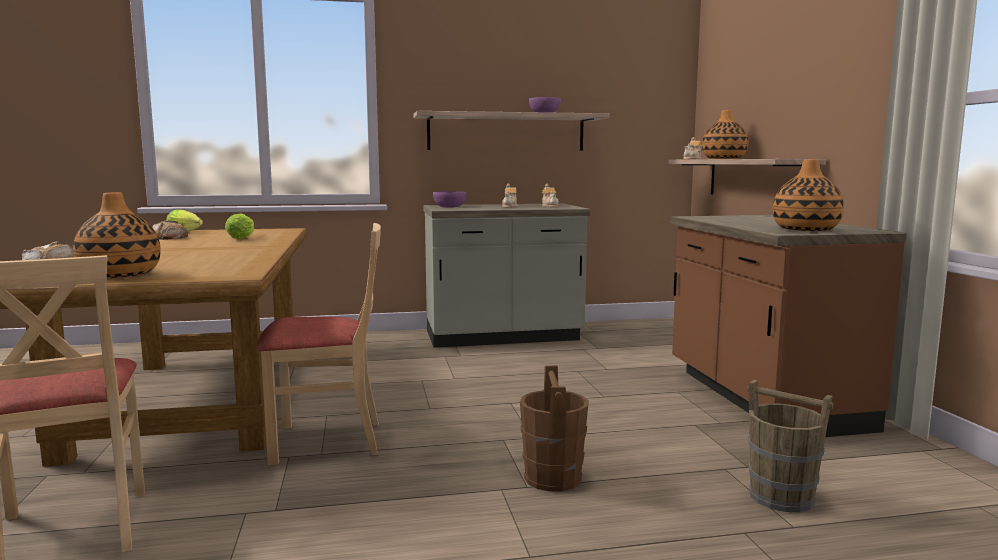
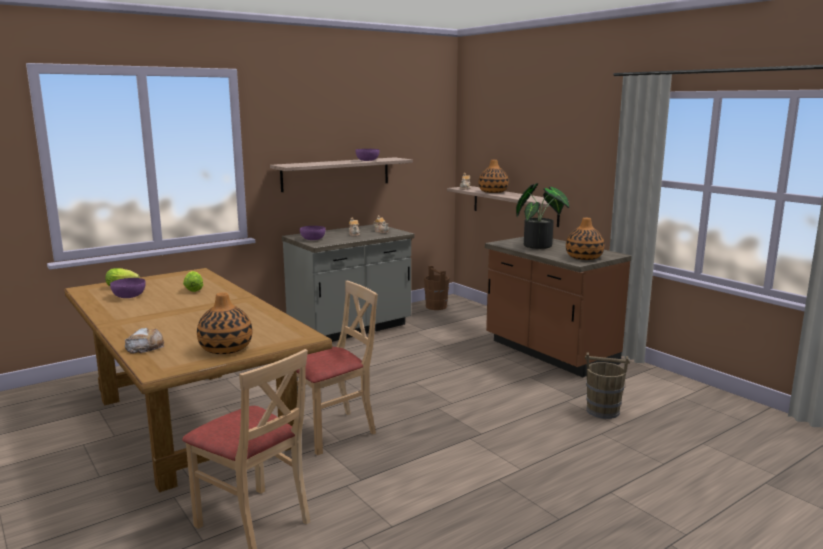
camera: 25 degrees left, 5 degrees up
bread [152,220,188,240] -> purple bowl [110,278,146,298]
brown bucket [520,365,589,492] -> brown bucket moved to [424,265,449,310]
none -> potted plant [516,183,569,249]

